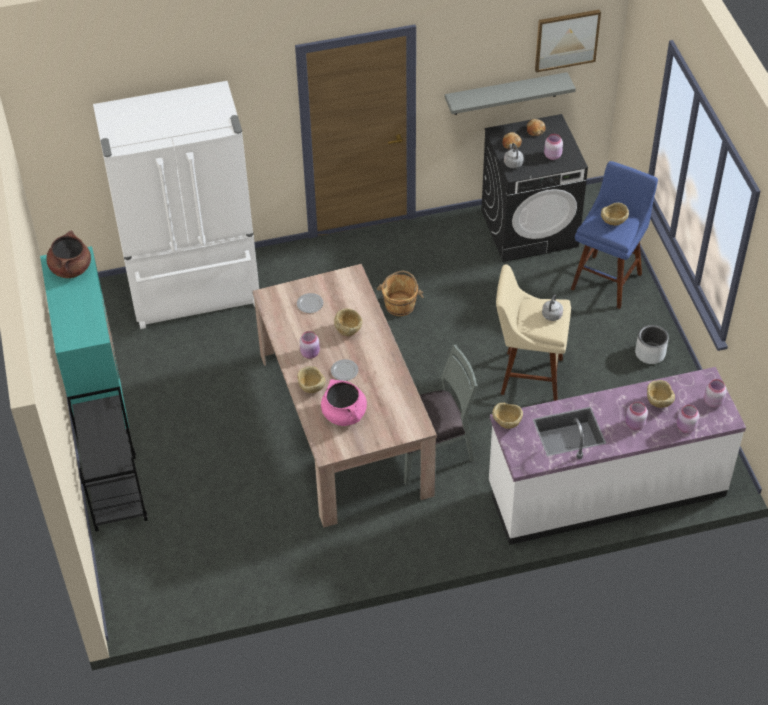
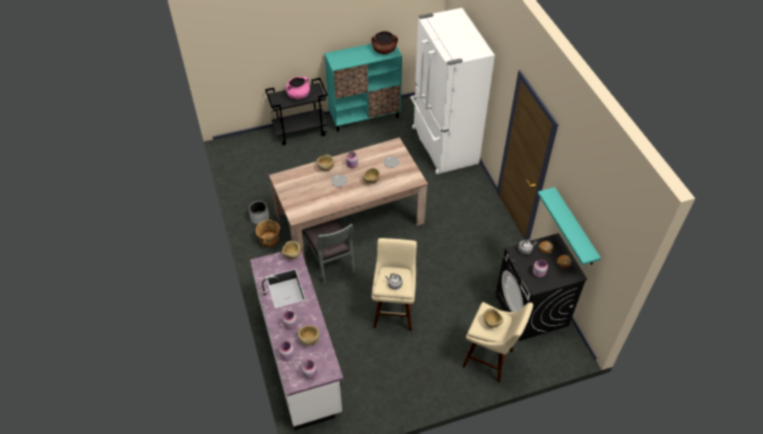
camera: 85 degrees right, 0 degrees up
pink cooking pot [321,379,367,426] -> pink cooking pot moved to [286,77,310,99]
brown bucket [377,271,424,316] -> brown bucket moved to [256,219,281,247]
grey shelf [445,72,576,115] -> turquoise shelf [538,187,601,265]
picture [535,9,601,72] -> none
blue stool [571,161,658,309] -> beige stool [462,302,533,383]
grey planter [635,325,669,364] -> grey planter moved to [249,201,269,224]

